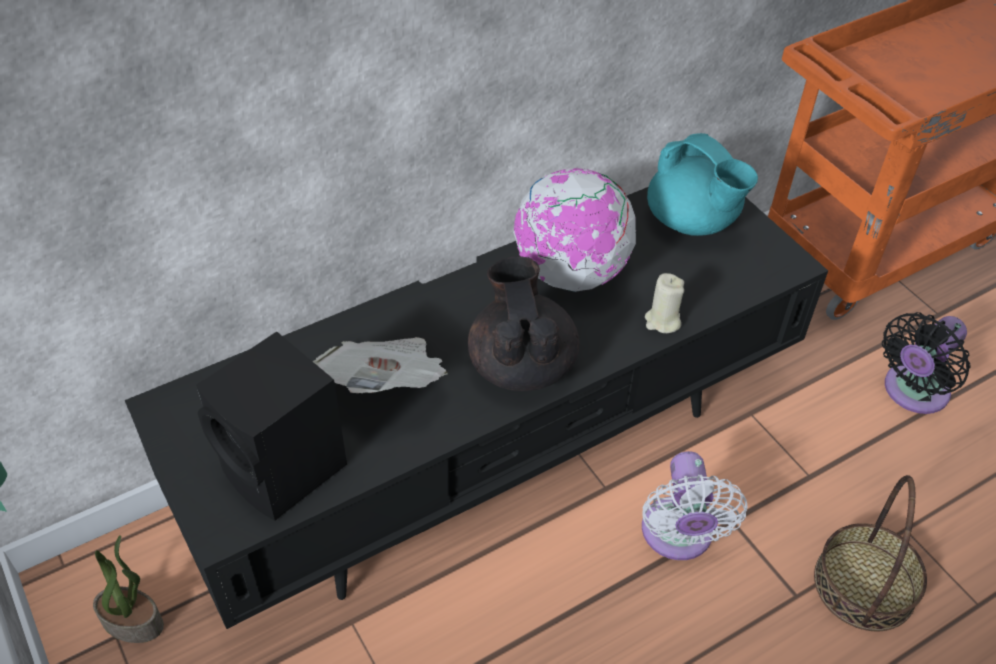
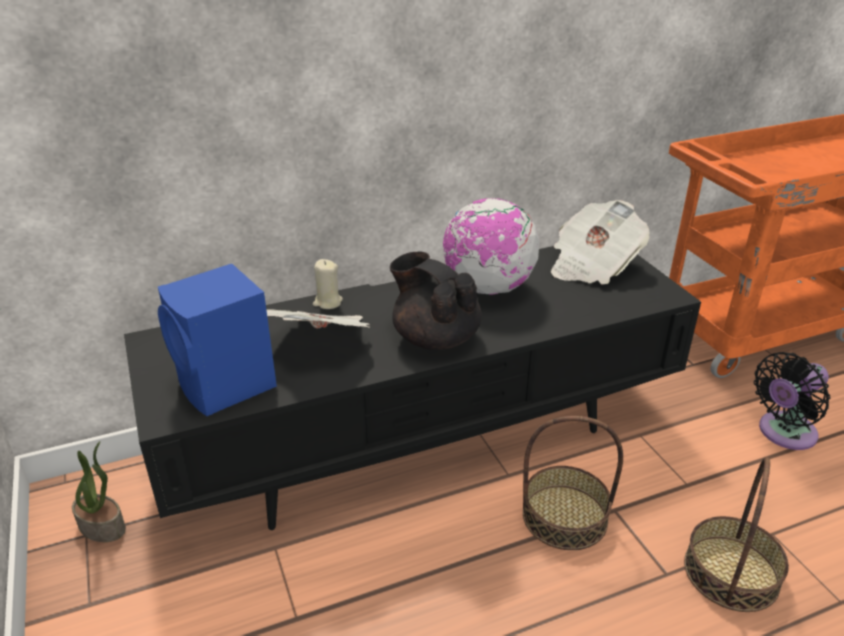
camera: 10 degrees right, 15 degrees down
black speaker [196,332,347,521] -> blue speaker [158,264,277,416]
black teapot [468,256,580,391] -> black teapot turned 45 degrees counterclockwise [390,252,482,350]
white fan [642,451,747,560] -> basket [523,416,623,550]
beige candle [645,273,684,333] -> beige candle moved to [313,259,343,309]
turquoise teapot [647,133,758,236] -> newspaper [551,200,650,285]

